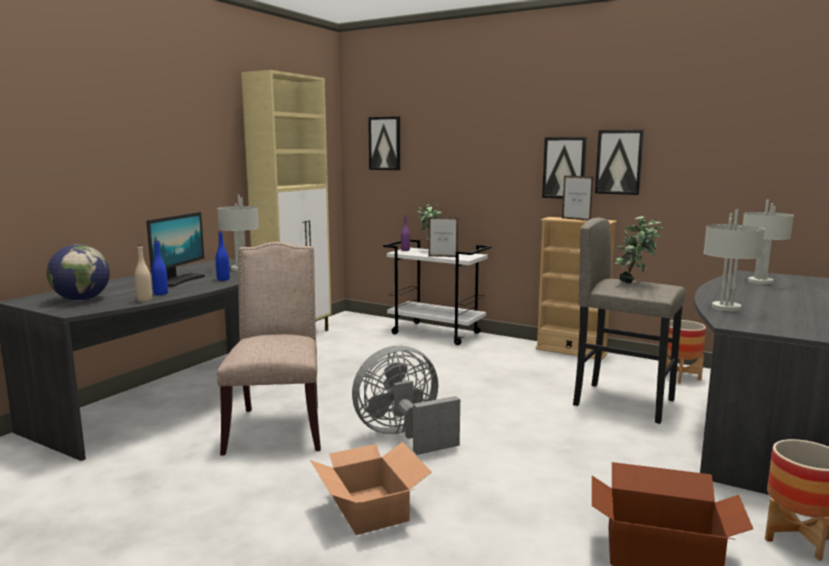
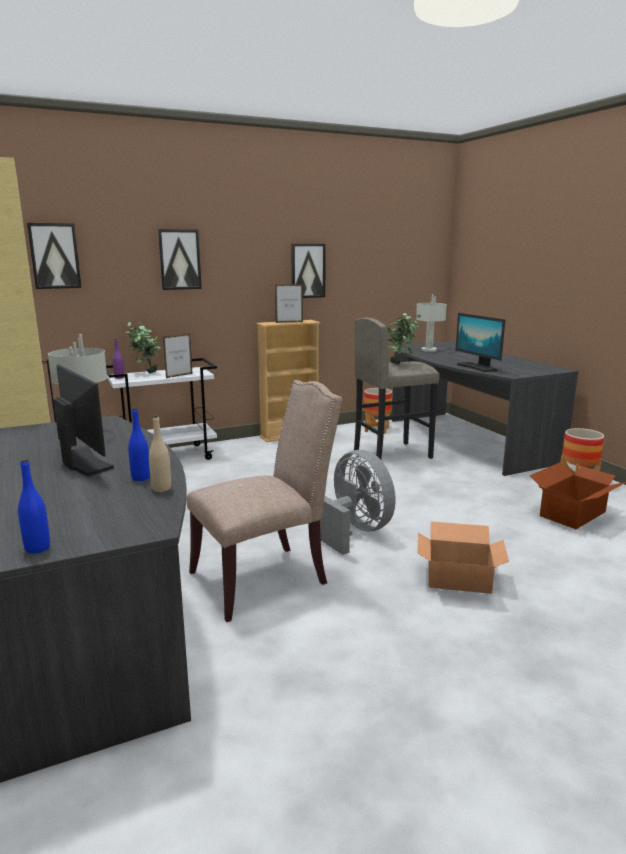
camera: 55 degrees left, 5 degrees up
globe [46,244,110,301] -> none
blue bottle [216,231,230,281] -> blue bottle moved to [18,459,50,554]
beige chair [217,242,321,456] -> beige chair turned 120 degrees clockwise [187,380,342,622]
grey fan [352,346,460,455] -> grey fan turned 135 degrees clockwise [320,450,396,555]
picture [542,137,587,199] -> picture moved to [158,229,202,290]
grey table lamp [703,209,765,311] -> monitor [456,313,505,372]

